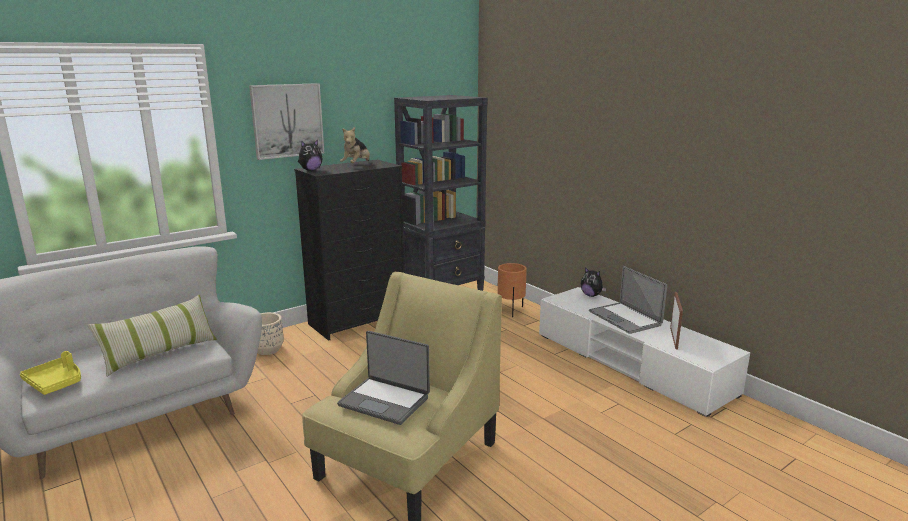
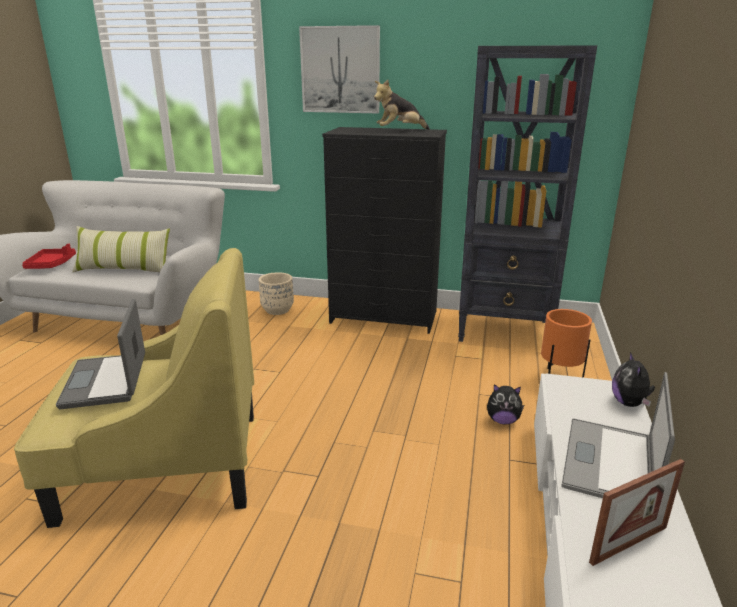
camera: 50 degrees right, 5 degrees up
yellow tray [20,351,81,395] -> red tray [22,244,76,269]
plush toy [298,140,323,171] -> plush toy moved to [487,384,524,424]

